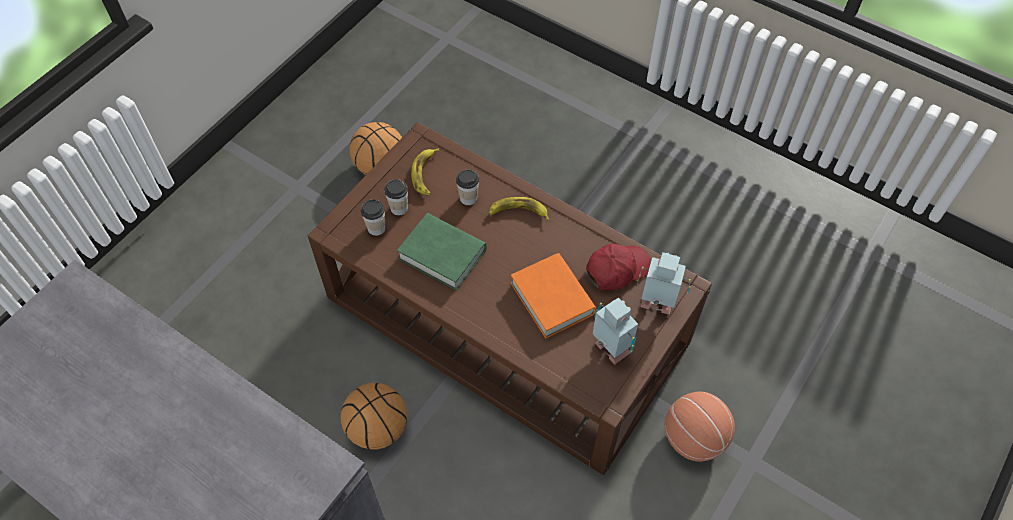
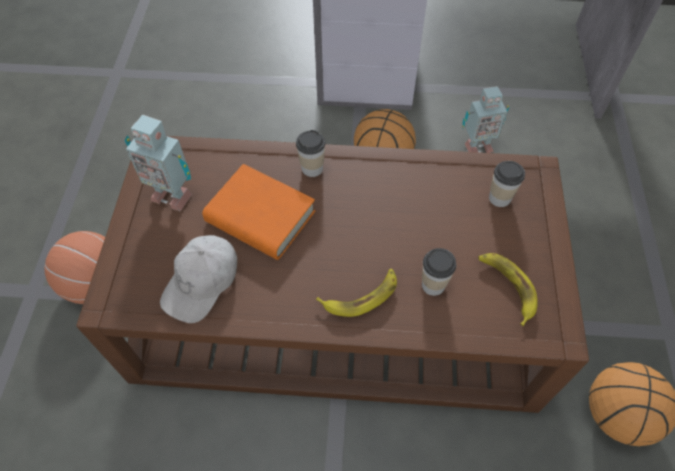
camera: 150 degrees right, 0 degrees up
cup [384,179,408,216] -> cup moved to [296,130,325,177]
green book [397,213,486,291] -> none
red cap [586,243,651,291] -> white cap [160,235,237,323]
toy robot [637,252,692,315] -> toy robot moved to [462,86,510,153]

